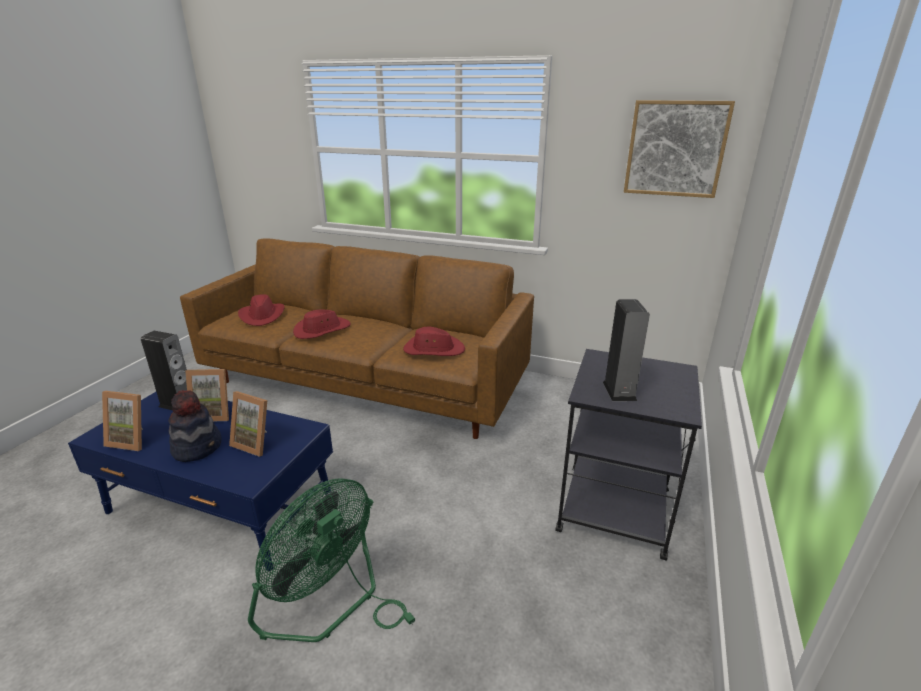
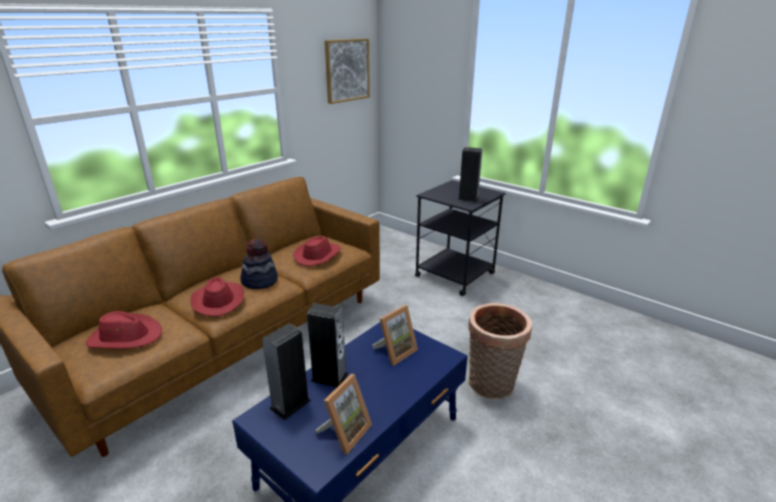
camera: 70 degrees left, 0 degrees up
hat [168,390,222,462] -> hat moved to [240,239,278,289]
picture frame [185,369,229,421] -> speaker [307,303,348,387]
green fan [248,479,415,642] -> basket [468,303,532,399]

